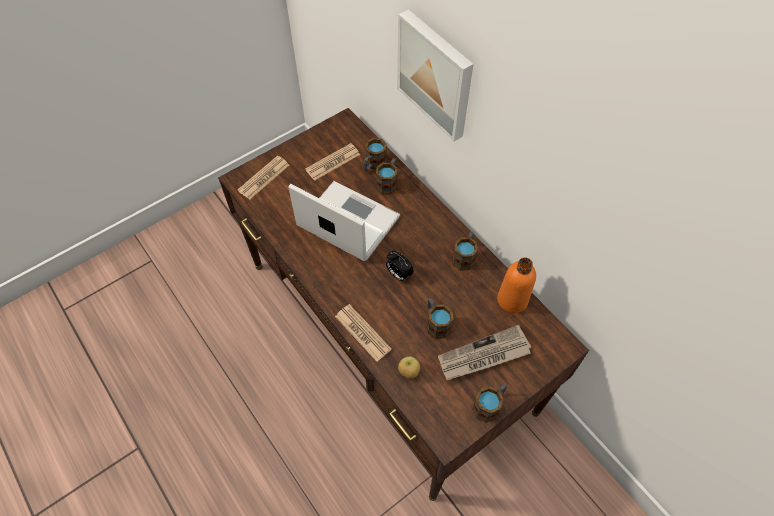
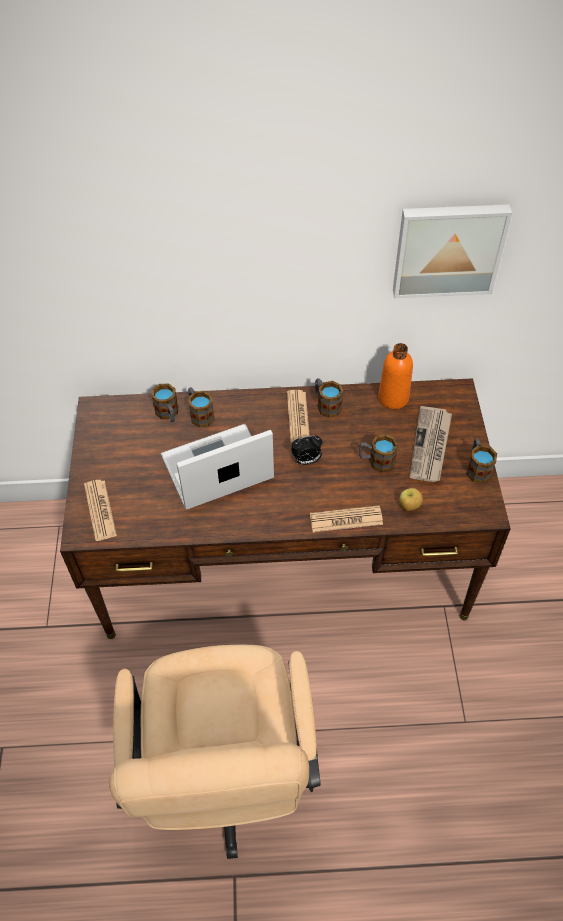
camera: 55 degrees left, 5 degrees down
newspaper [305,143,360,181] -> newspaper moved to [287,390,310,443]
picture [397,10,473,141] -> picture moved to [393,204,512,298]
none -> beige office chair [109,645,321,859]

